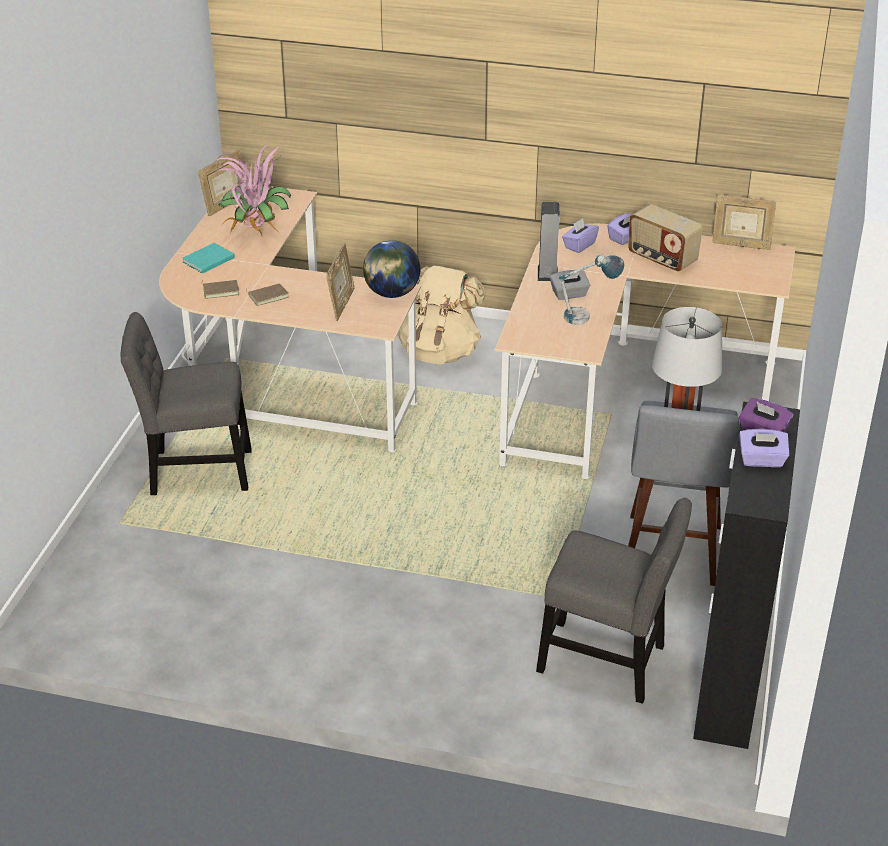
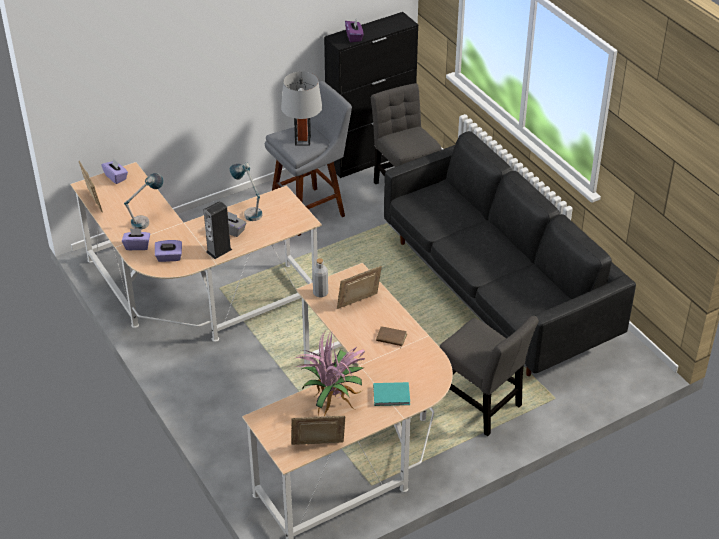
camera: 135 degrees left, 5 degrees up
brown book [201,280,239,299] -> none
globe [363,240,420,298] -> grey bottle [312,258,328,297]
beige backpack [397,266,486,364] -> none
radio [628,204,702,271] -> table lamp [124,173,163,229]
purple tissue box [739,429,789,467] -> purple tissue box moved to [101,158,128,184]
none -> black sofa [384,131,636,376]

